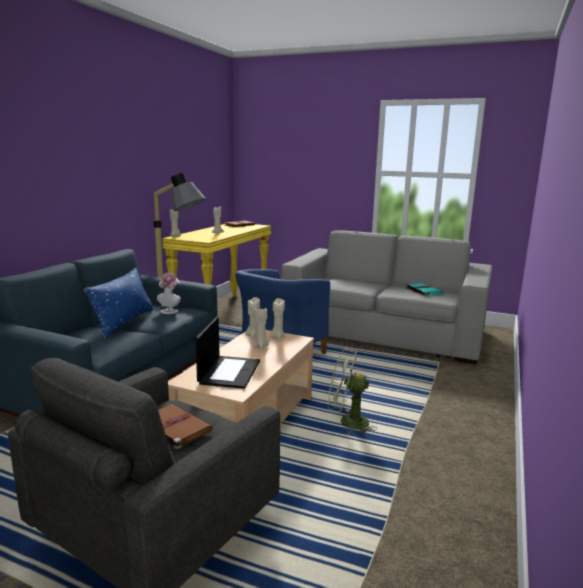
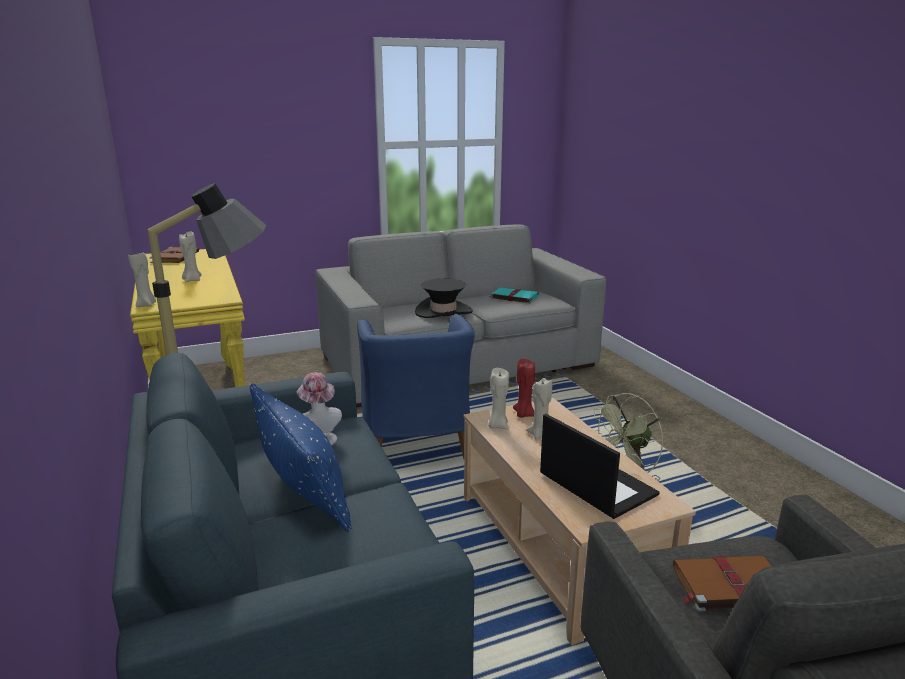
camera: 45 degrees left, 5 degrees up
beige candle [270,298,285,340] -> red candle [513,359,535,418]
none -> black hat [415,279,472,318]

